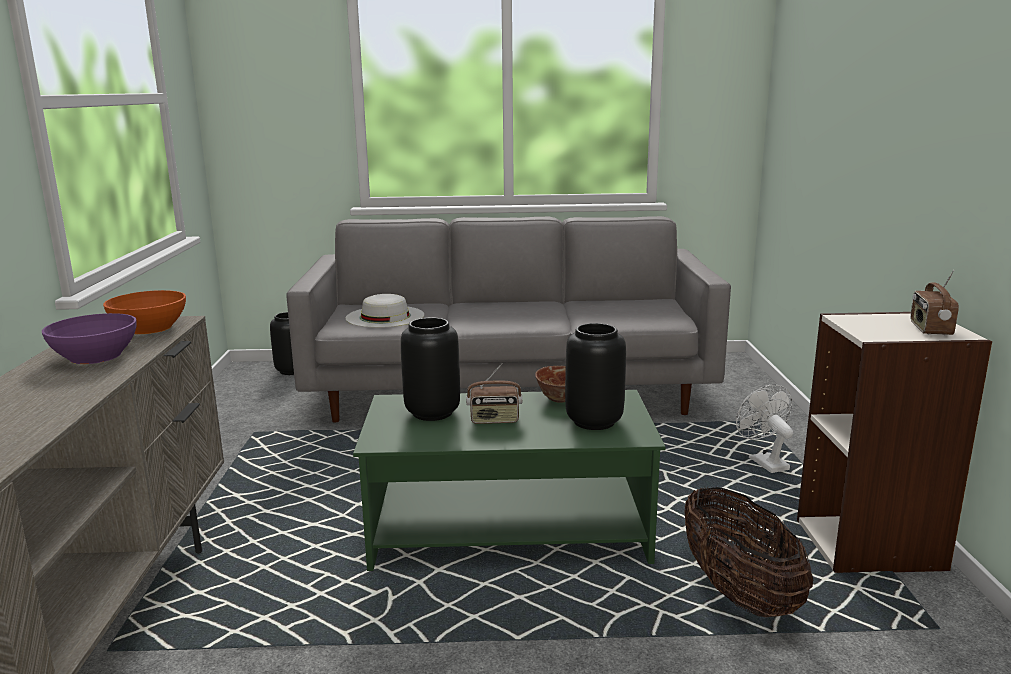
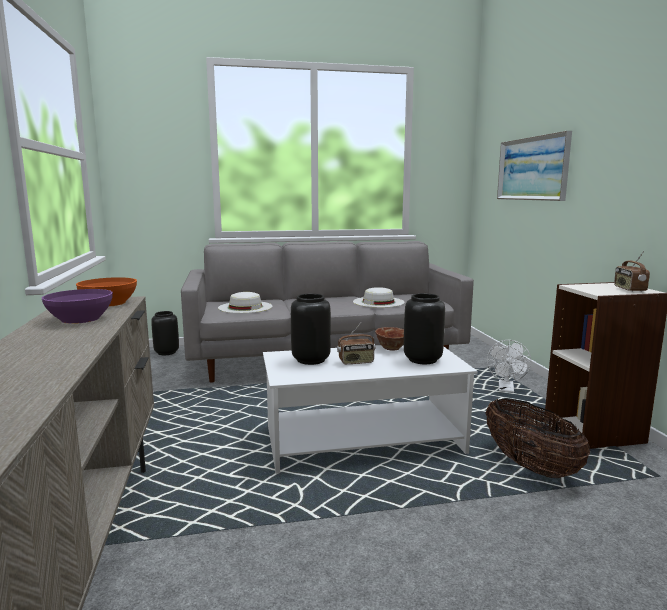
camera: 10 degrees left, 5 degrees down
green coffee table [353,390,665,571] -> white coffee table [263,345,478,474]
white fan [736,384,793,473] -> white fan turned 135 degrees counterclockwise [487,340,531,393]
none -> white hat [353,287,404,308]
none -> picture [497,131,572,201]

